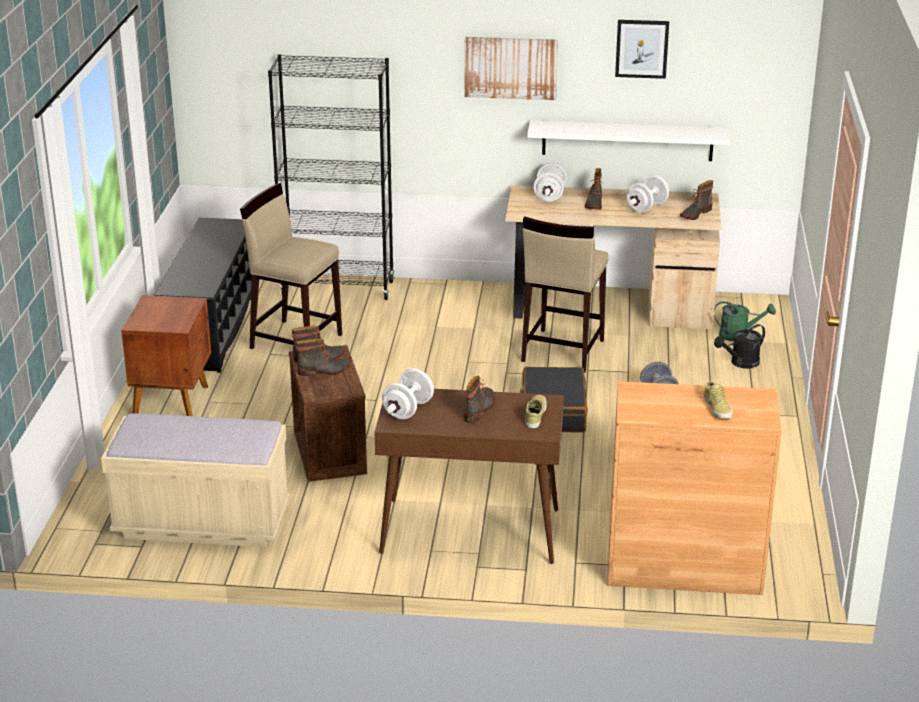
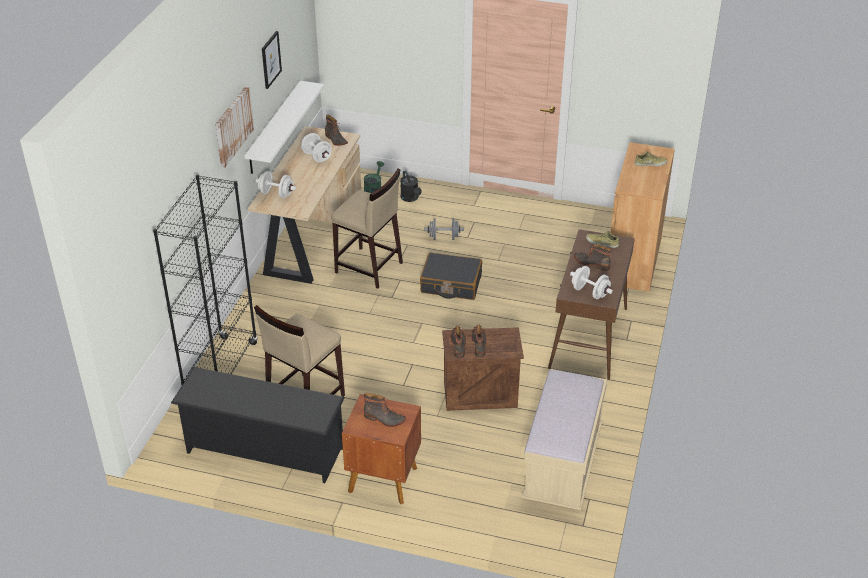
camera: 80 degrees left, 10 degrees up
boot [585,168,602,210] -> boot moved to [364,393,406,427]

